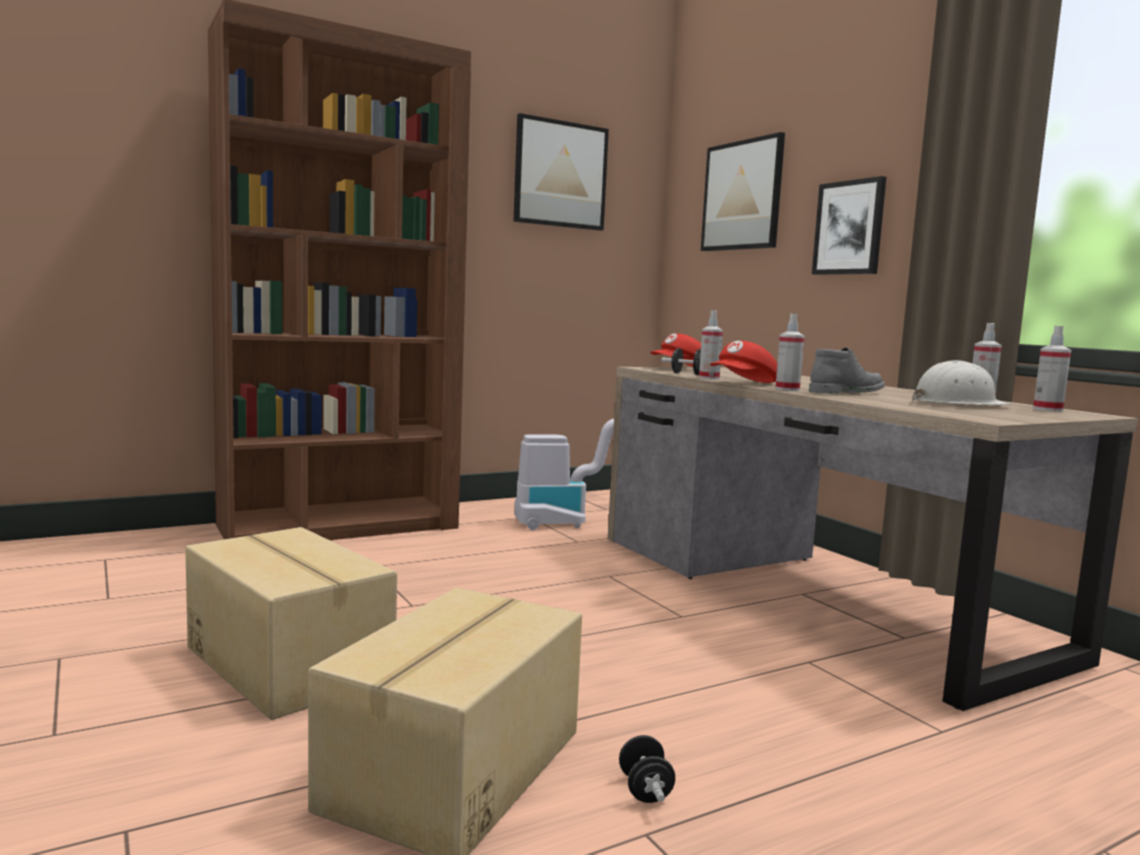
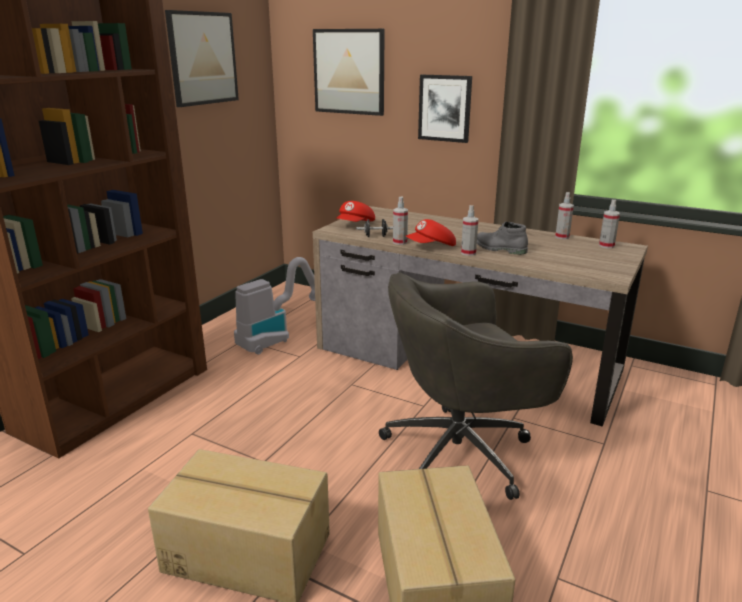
camera: 30 degrees left, 15 degrees up
black dumbbell [619,735,675,803] -> none
red cap [710,341,777,383] -> red cap turned 45 degrees clockwise [406,219,456,246]
grey boot [809,347,885,393] -> grey boot turned 90 degrees counterclockwise [477,222,528,255]
white hard hat [912,360,1011,405] -> none
none -> grey office chair [379,273,573,500]

